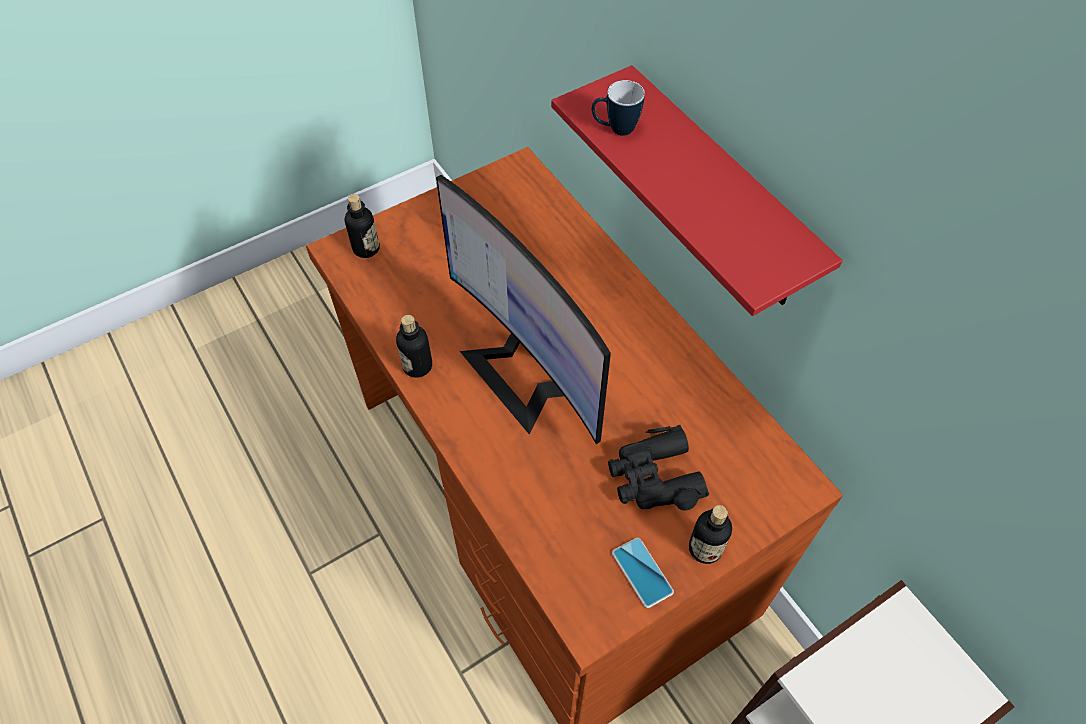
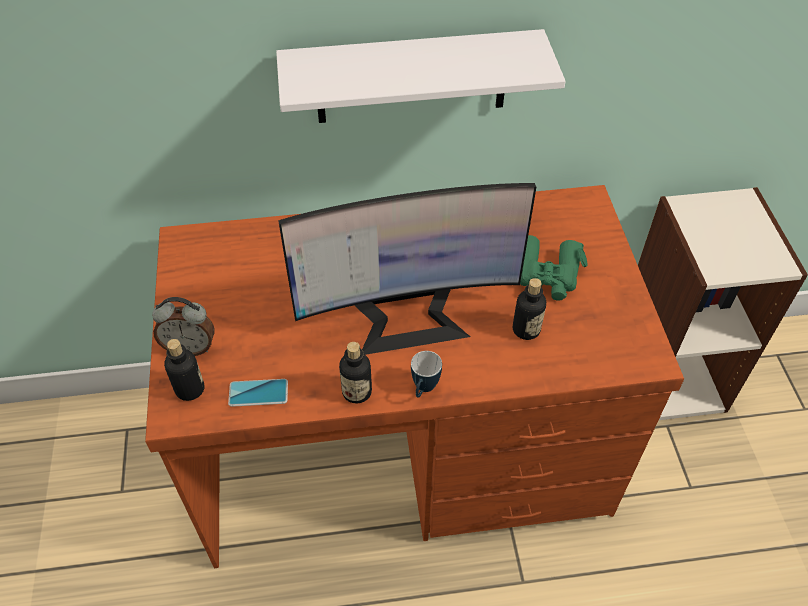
camera: 65 degrees left, 5 degrees down
red shelf [551,65,843,316] -> white shelf [276,29,566,123]
mug [592,80,645,136] -> mug moved to [411,351,442,398]
black binoculars [608,425,709,511] -> green binoculars [520,235,587,301]
phone [612,538,674,608] -> phone moved to [228,379,288,407]
bottle [689,505,732,564] -> bottle moved to [513,278,546,340]
none -> alarm clock [152,297,214,356]

